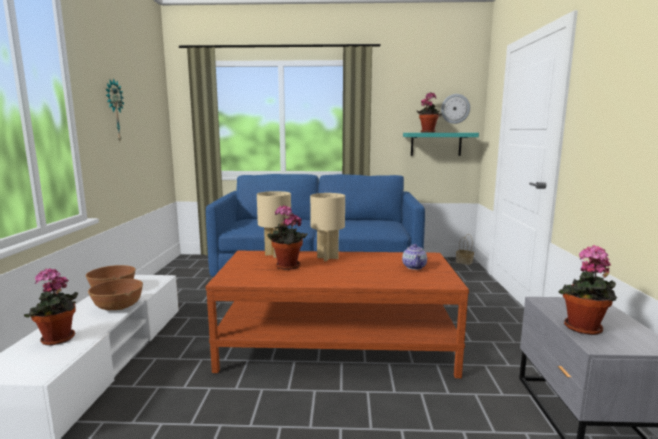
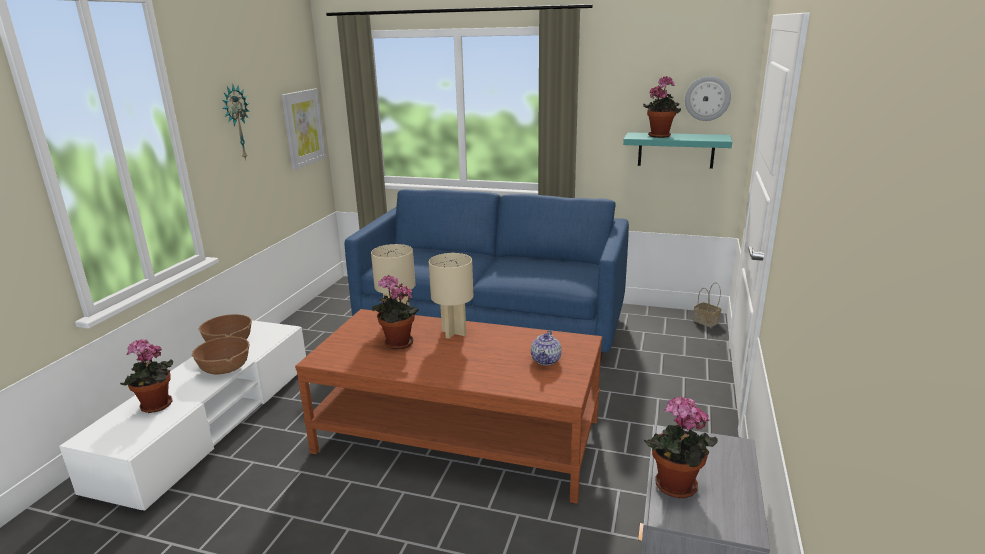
camera: 15 degrees right, 10 degrees up
none -> picture [282,89,326,169]

